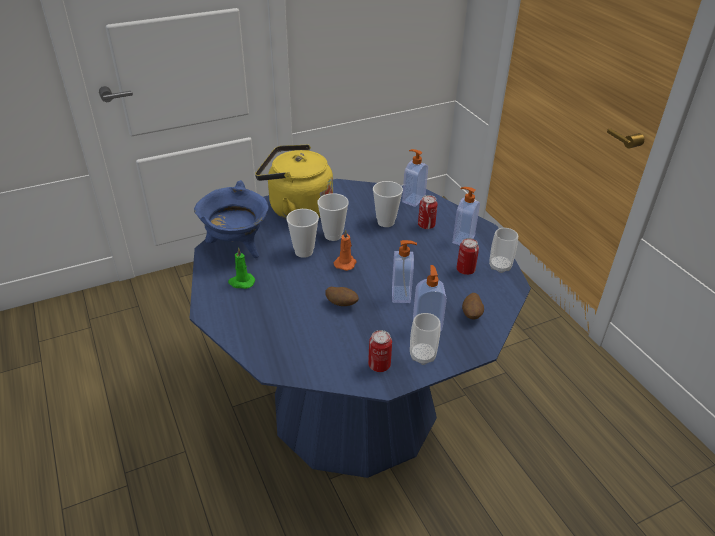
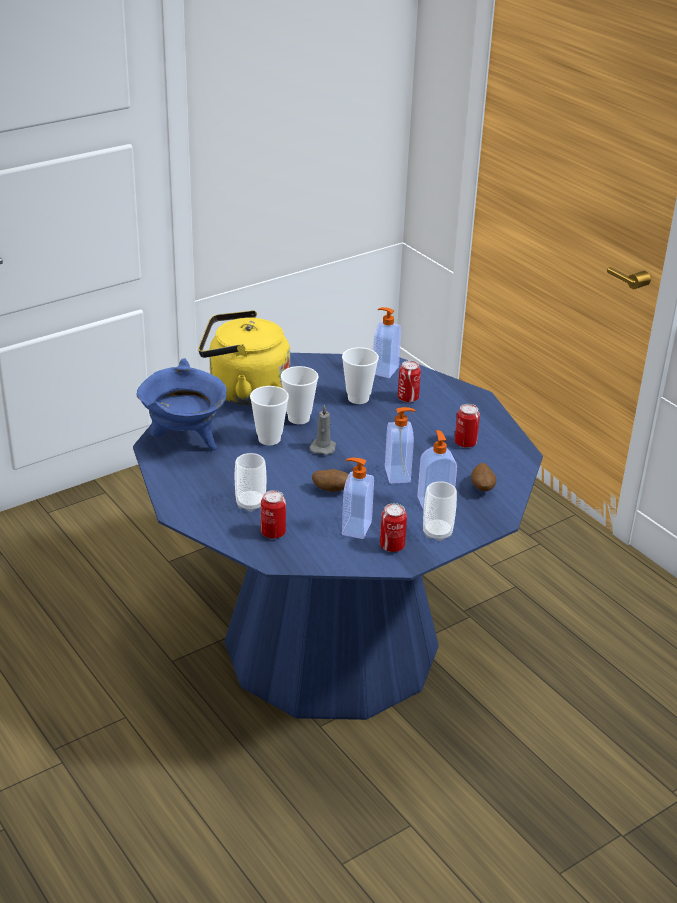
camera: 10 degrees left, 5 degrees down
green candle [228,247,255,289] -> none
orange candle [334,230,357,271] -> grey candle [309,404,336,455]
soap dispenser [452,187,480,245] -> soap dispenser moved to [342,458,374,539]
cup [489,228,518,273] -> cup moved to [235,453,266,512]
none -> can [261,490,286,539]

